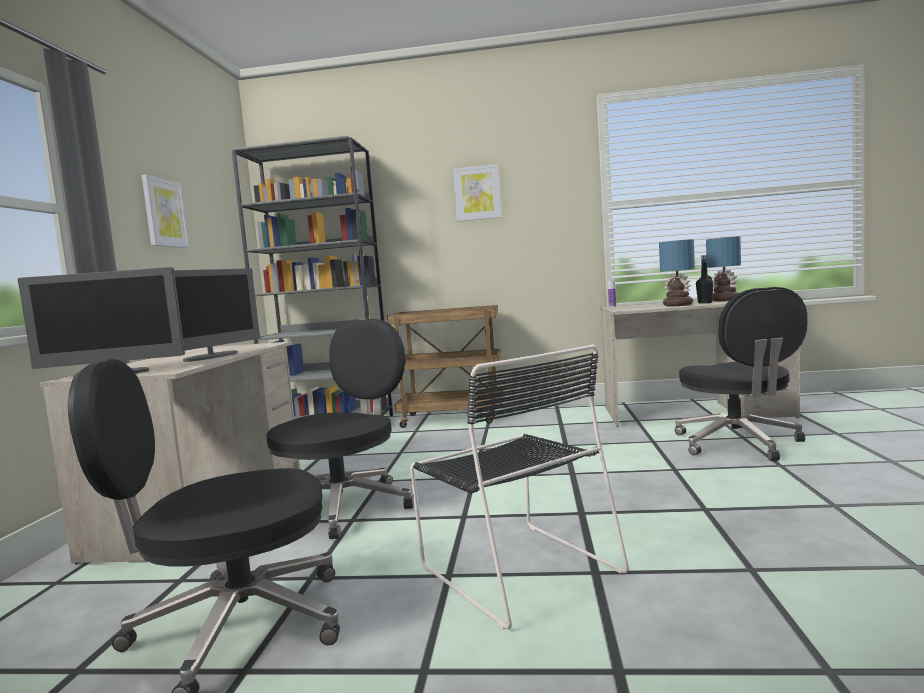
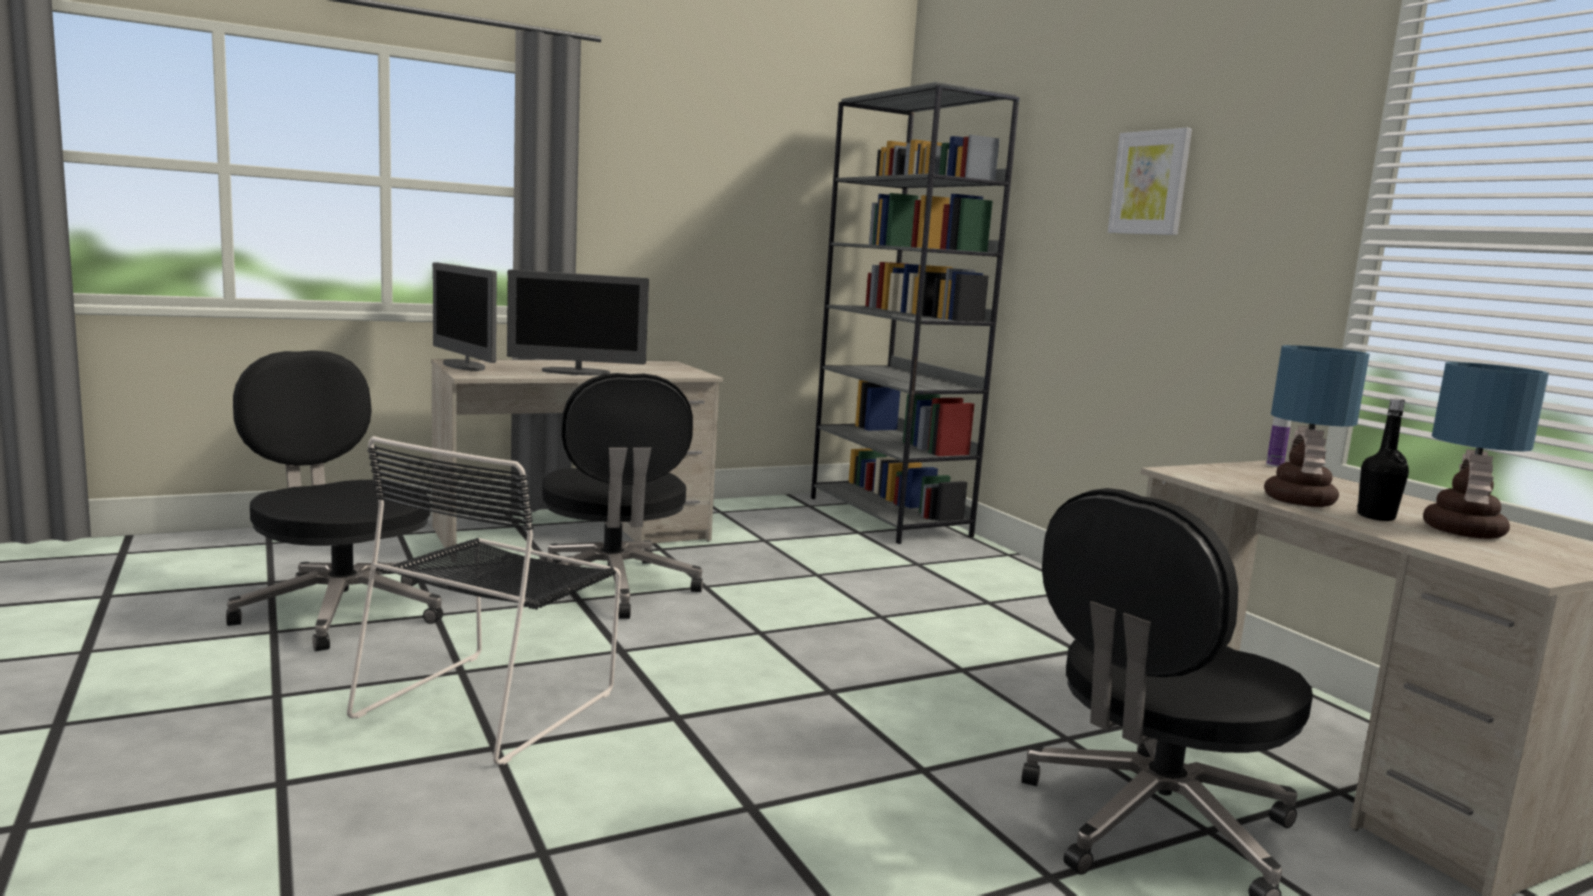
camera: 55 degrees right, 5 degrees up
picture [142,175,190,248] -> none
black office chair [266,319,414,539] -> black office chair turned 75 degrees clockwise [542,373,703,619]
brown cart [387,305,504,428] -> none

